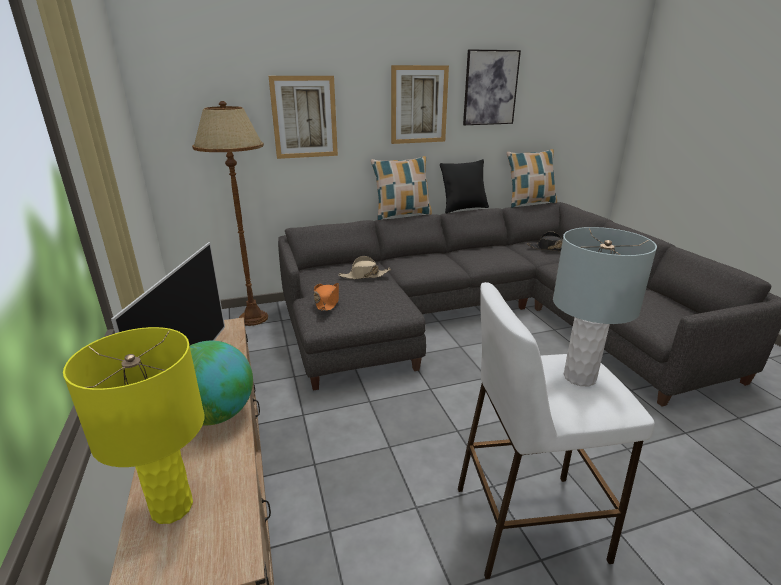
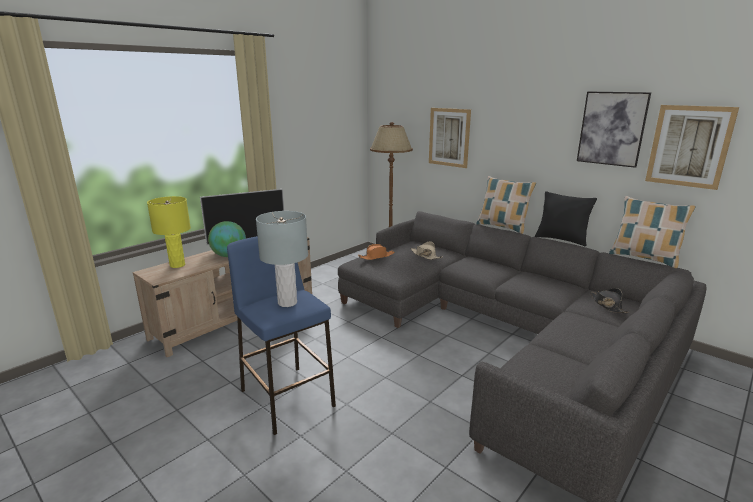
camera: 60 degrees right, 5 degrees down
picture [391,65,449,144] -> picture moved to [645,105,739,190]
white stool [458,282,655,579] -> blue stool [227,236,336,435]

